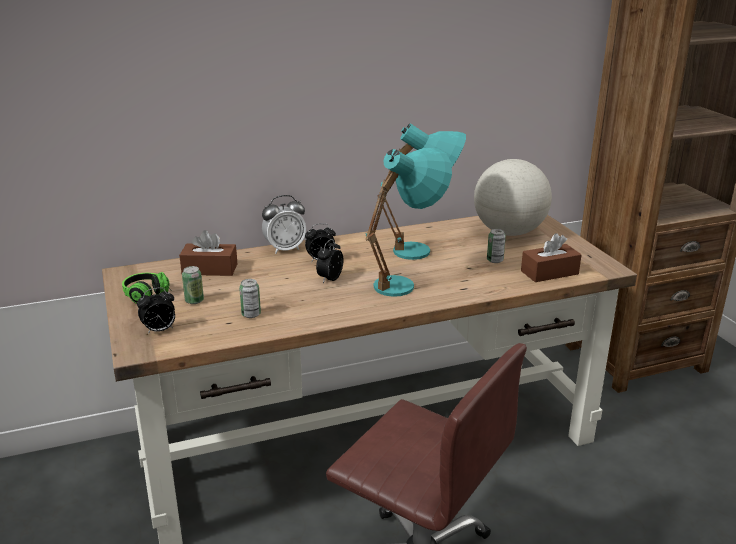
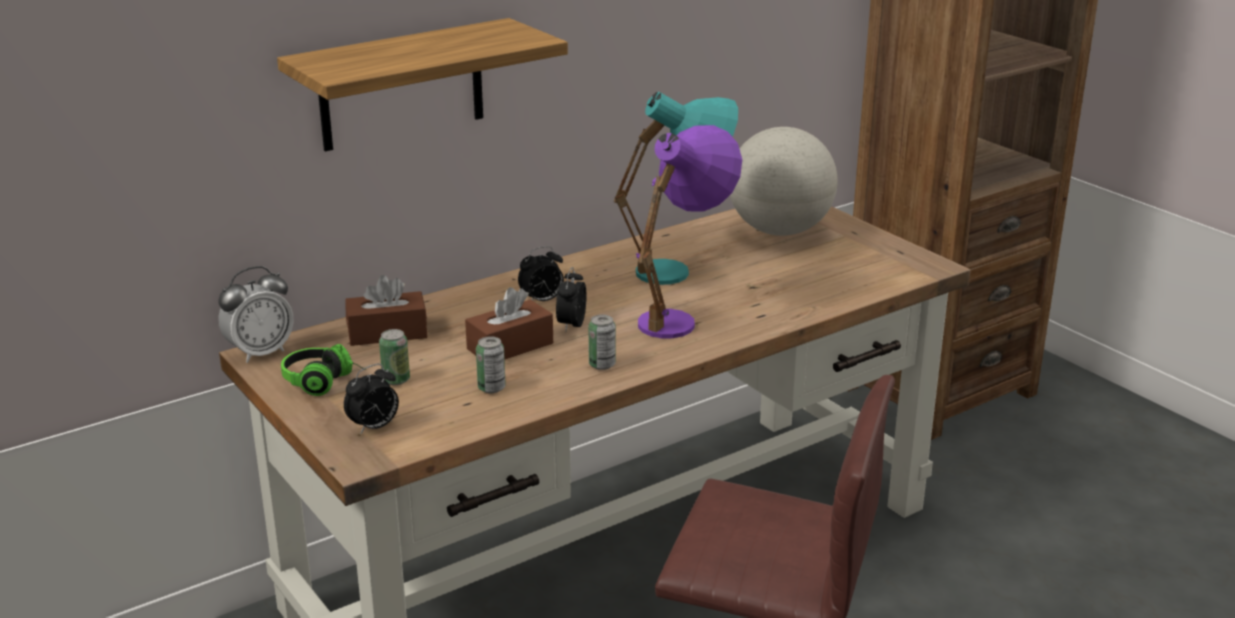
camera: 15 degrees left, 0 degrees up
alarm clock [262,195,306,254] -> alarm clock moved to [218,266,293,363]
turquoise table lamp [365,148,452,297] -> purple table lamp [636,125,742,338]
can [487,229,506,263] -> can moved to [588,315,616,370]
brown tissue box [521,233,582,282] -> brown tissue box moved to [465,287,553,359]
none -> shelf [277,18,568,151]

